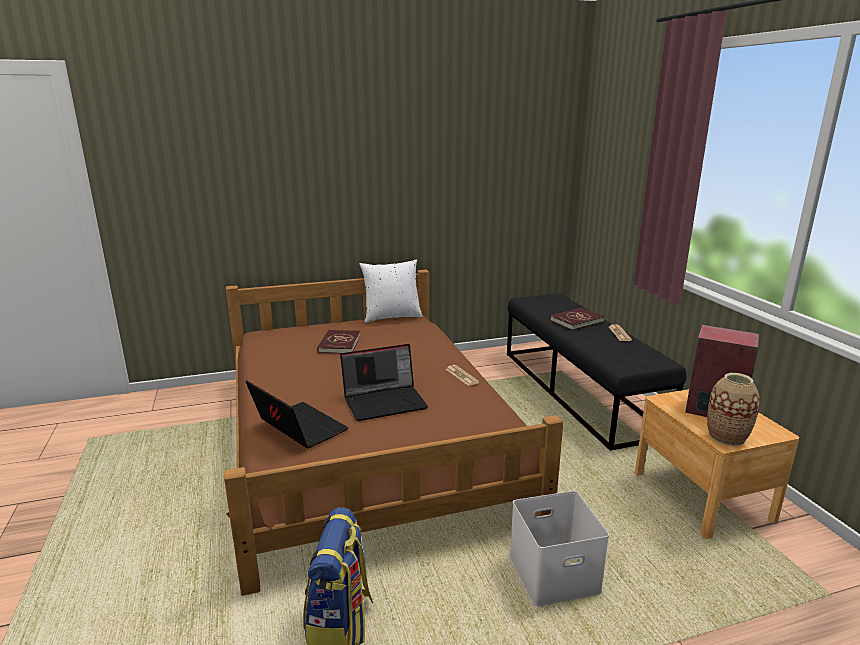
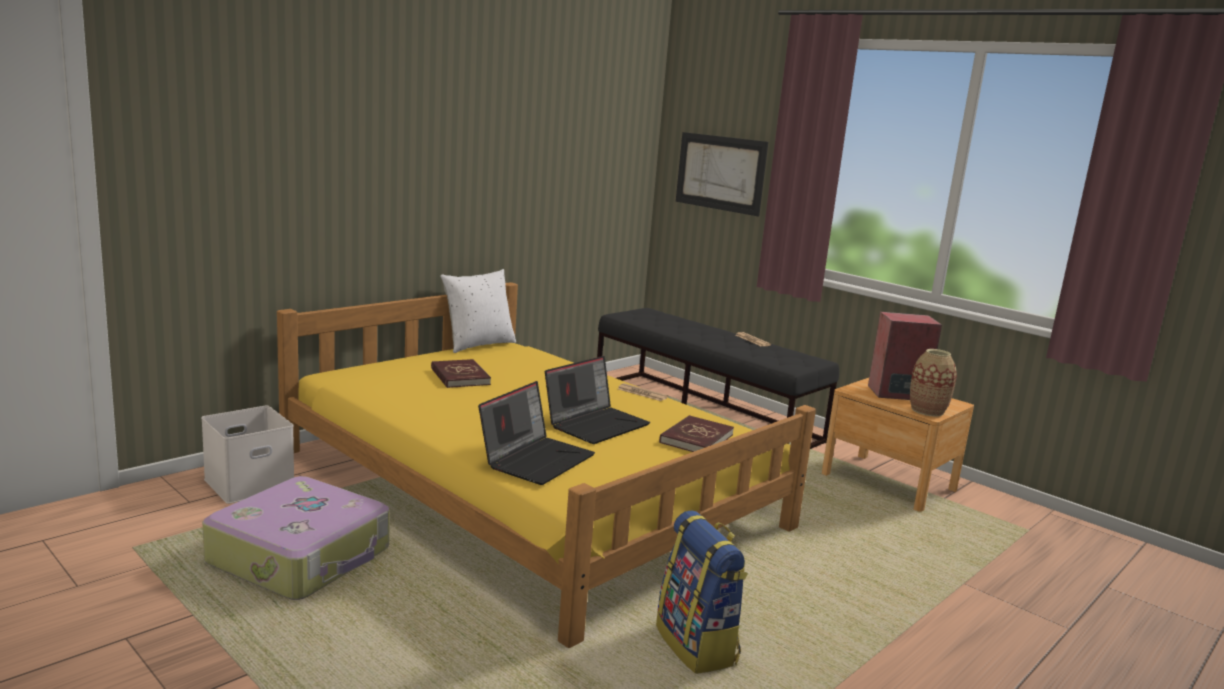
camera: 30 degrees left, 5 degrees down
brown bed [224,270,564,596] -> yellow bed [277,282,816,648]
laptop [246,380,348,449] -> laptop turned 105 degrees clockwise [478,381,595,485]
white storage box [510,491,609,606] -> white storage box moved to [201,405,294,504]
red book [550,308,605,330] -> red book moved to [659,415,734,452]
none -> suitcase [202,476,390,600]
none -> picture [676,132,768,216]

